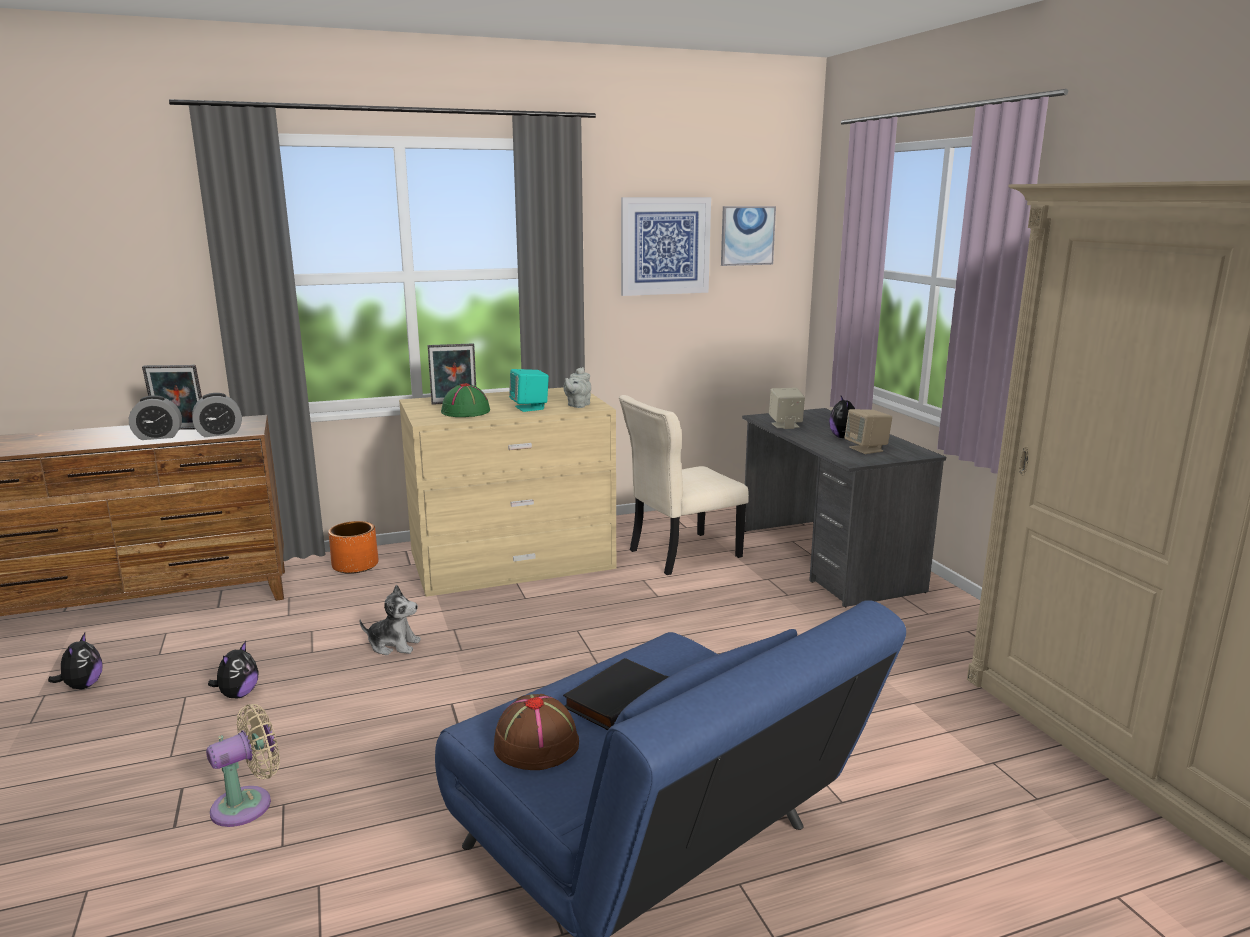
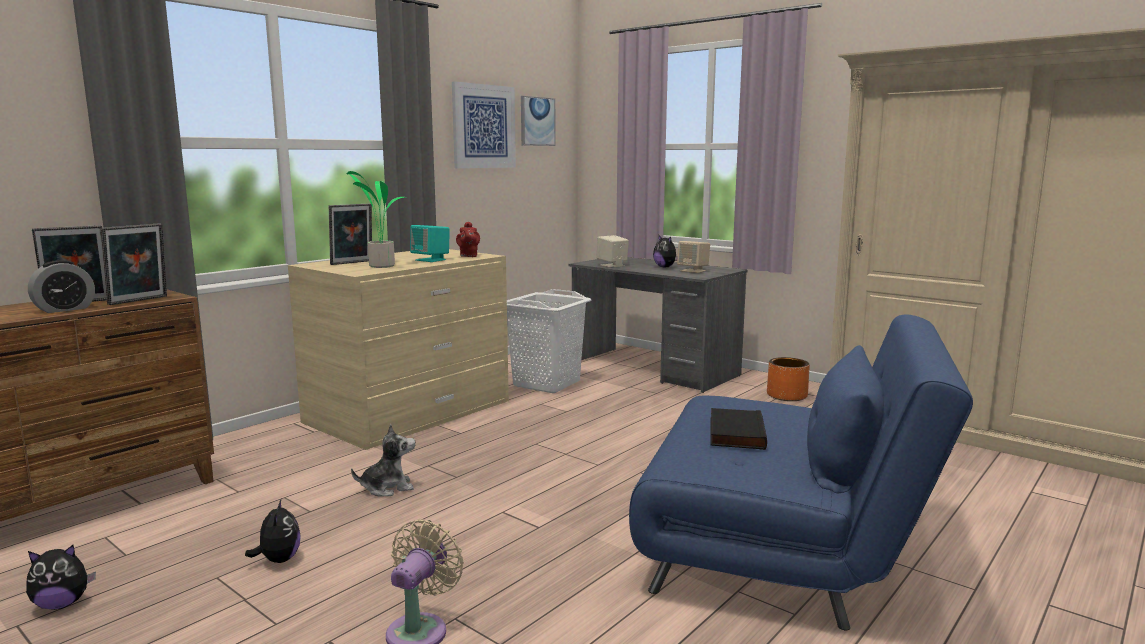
camera: 30 degrees left, 5 degrees down
plush toy [48,633,102,689] -> plush toy turned 105 degrees clockwise [26,545,96,610]
alarm clock [192,393,242,437] -> picture frame [101,223,167,305]
orange planter [328,521,378,574] -> orange planter moved to [767,357,810,401]
green hat [441,383,490,417] -> potted plant [347,171,408,268]
brown hat [494,694,579,770] -> none
grey teapot [564,367,591,408] -> red teapot [456,222,480,257]
beige chair [619,395,749,575] -> white laundry basket [507,289,592,393]

